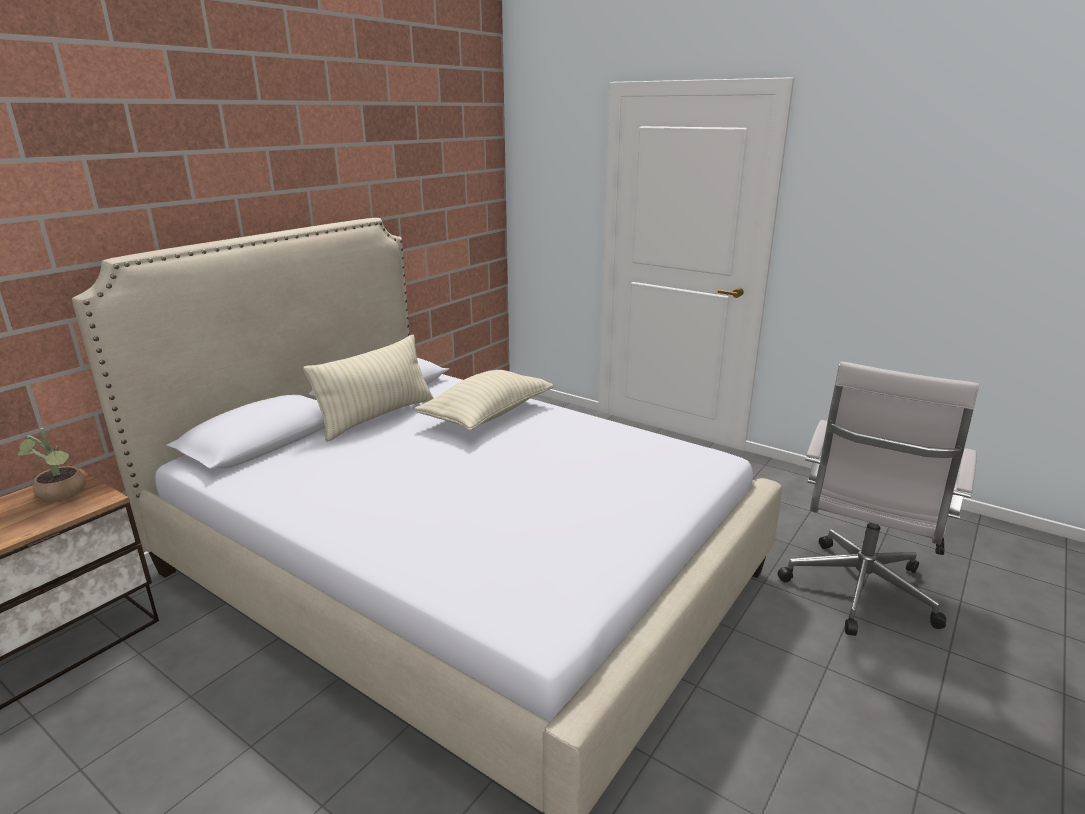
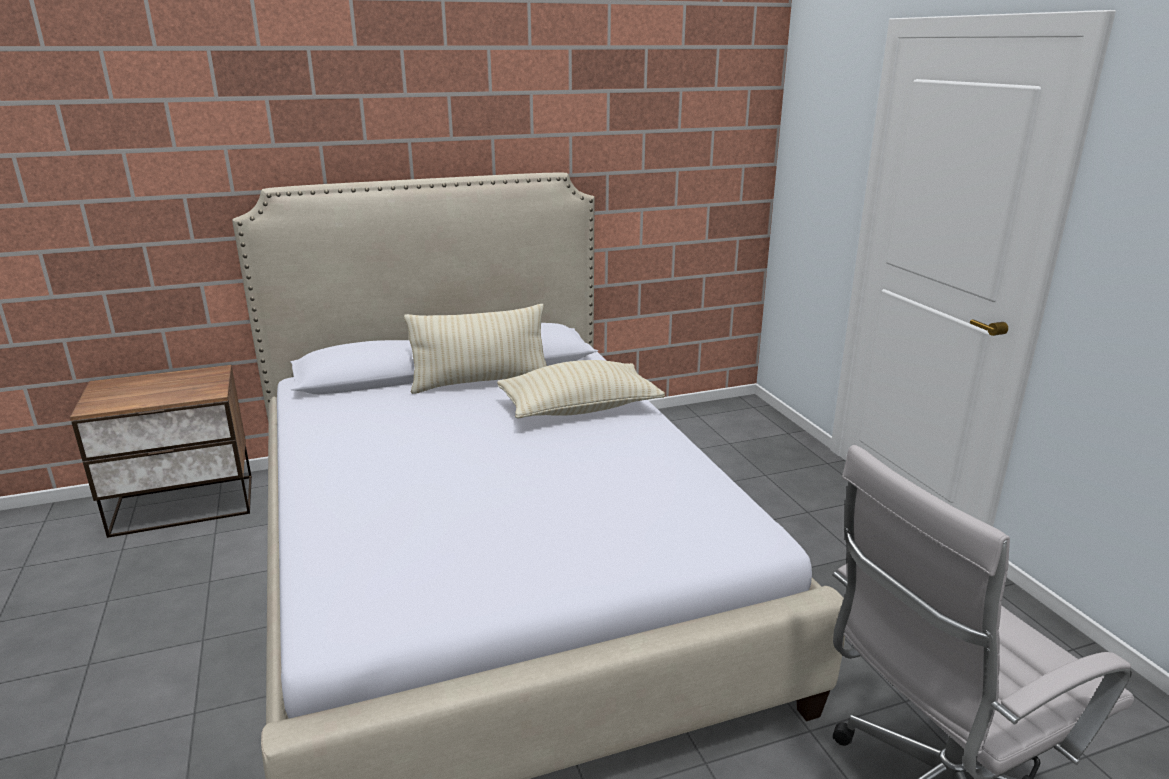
camera: 35 degrees right, 0 degrees up
potted plant [17,428,85,501] -> none

